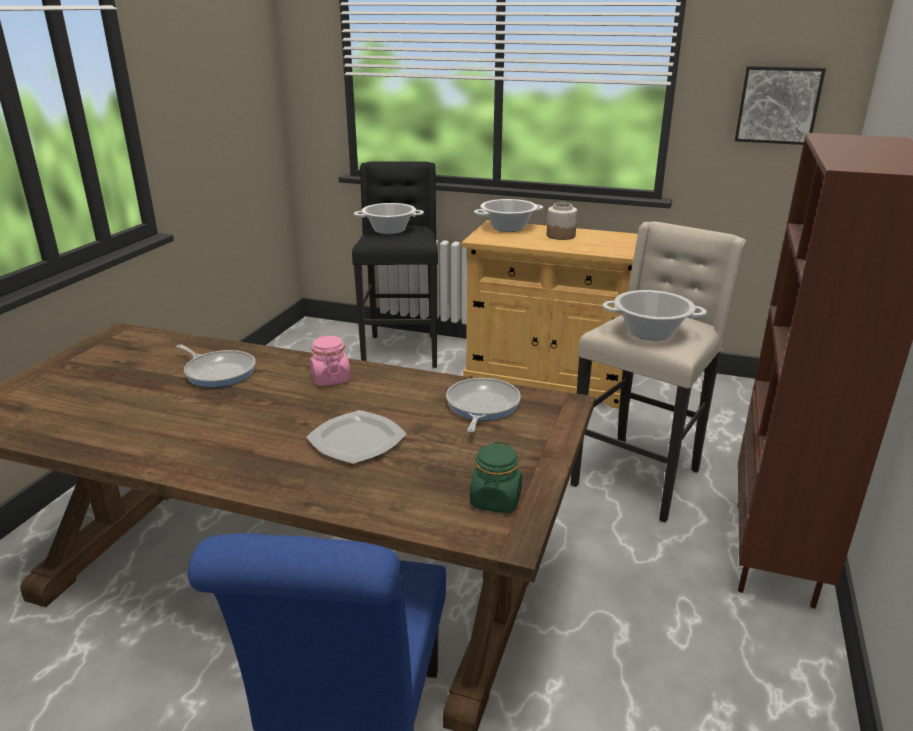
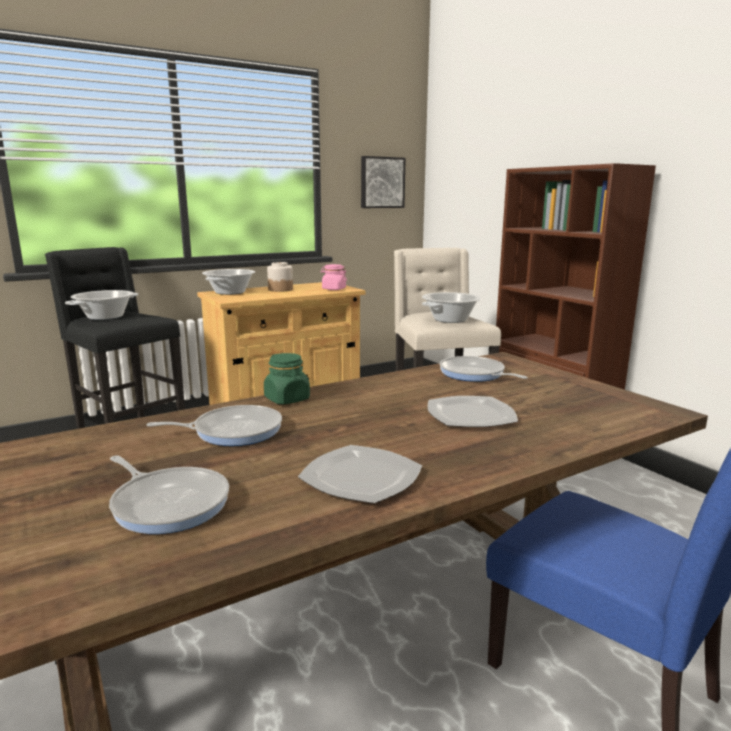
camera: 50 degrees left, 10 degrees down
pink jar [310,336,351,386] -> pink jar moved to [321,264,347,290]
green jar [470,442,522,513] -> green jar moved to [264,353,310,404]
none -> frying pan [109,455,229,534]
none -> plate [298,445,422,504]

